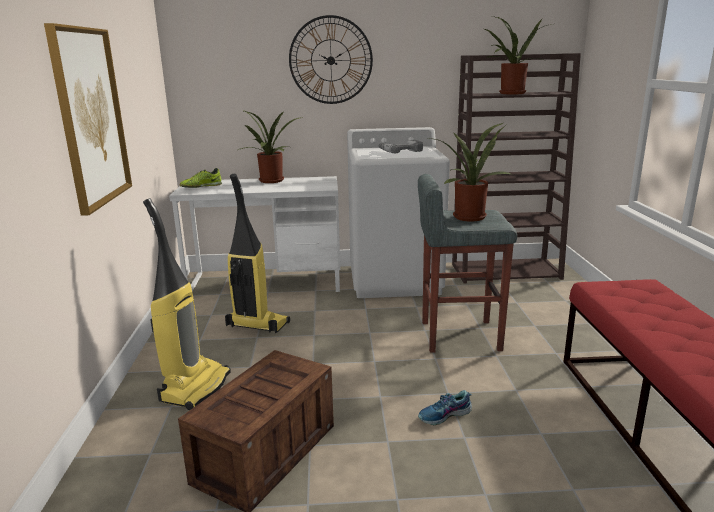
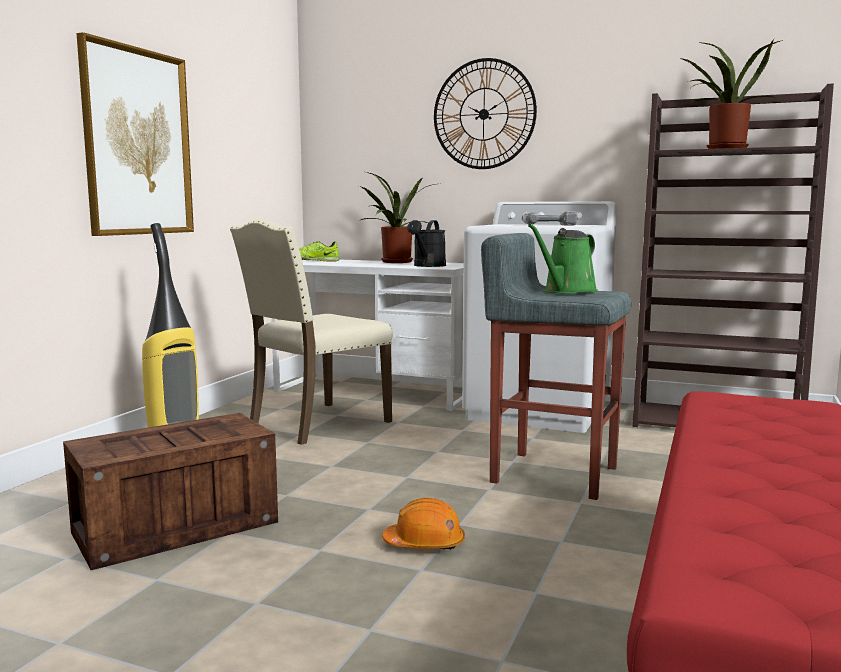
camera: 25 degrees right, 10 degrees down
vacuum cleaner [225,174,290,333] -> beige chair [230,219,393,445]
shoe [418,390,472,425] -> orange hard hat [382,498,465,550]
potted plant [428,122,510,222] -> green watering can [528,224,598,294]
none -> black watering can [407,220,446,267]

